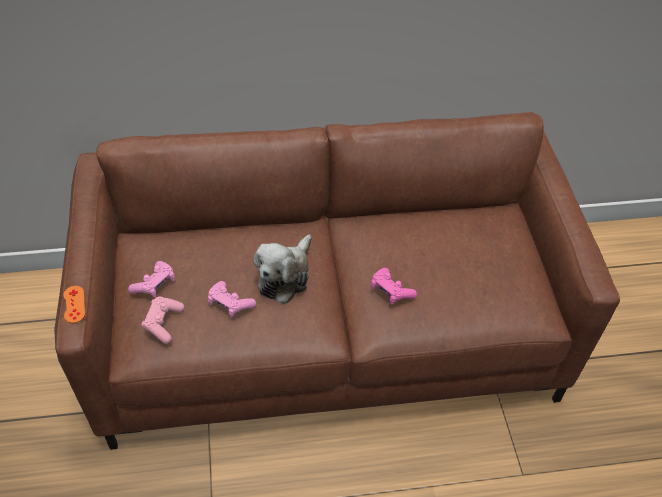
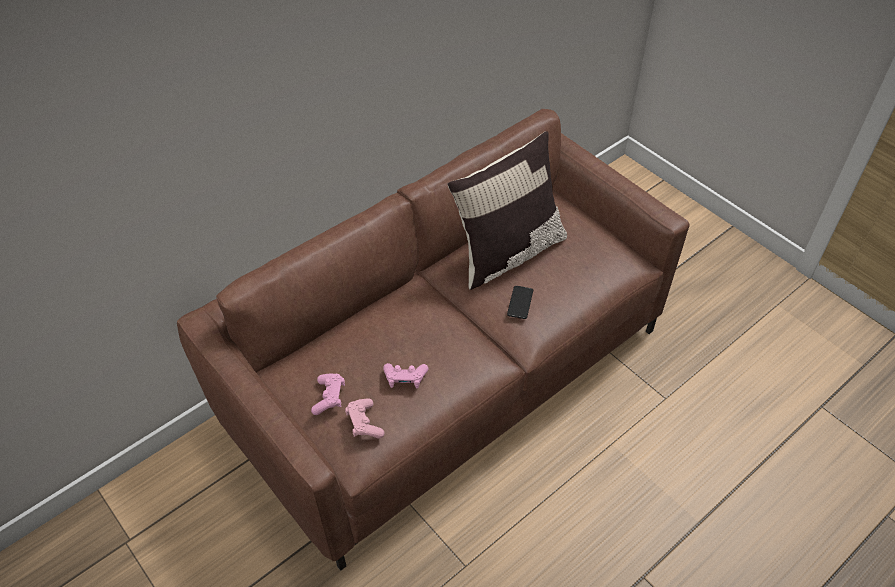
camera: 30 degrees left, 0 degrees up
orange game controller [63,286,85,323] -> none
plush toy [254,235,312,304] -> none
pink game controller [371,268,417,304] -> phone [507,286,533,319]
none -> pillow [448,131,567,290]

